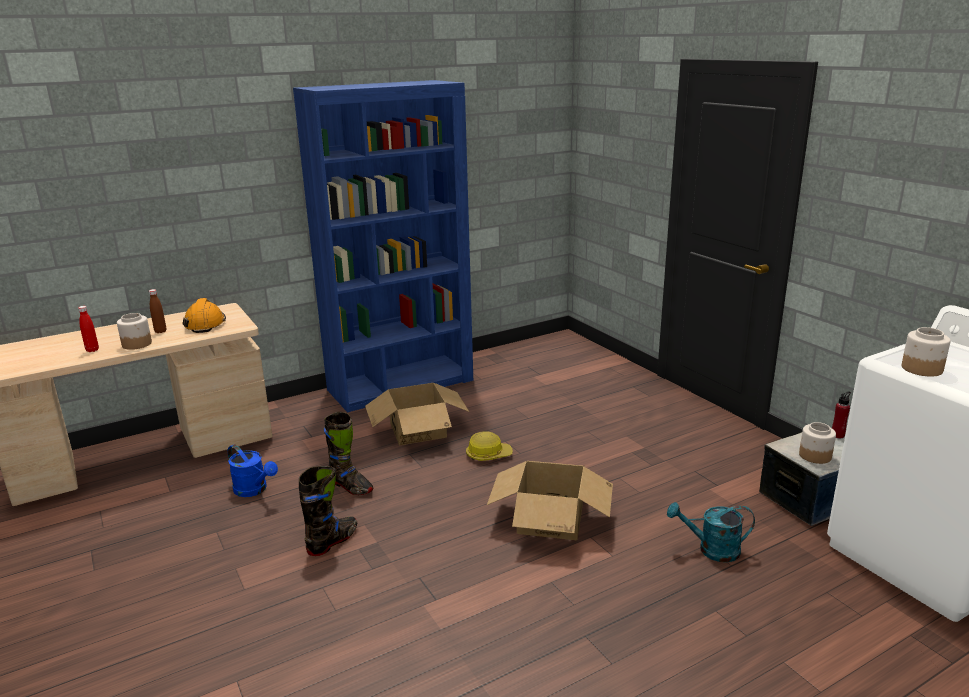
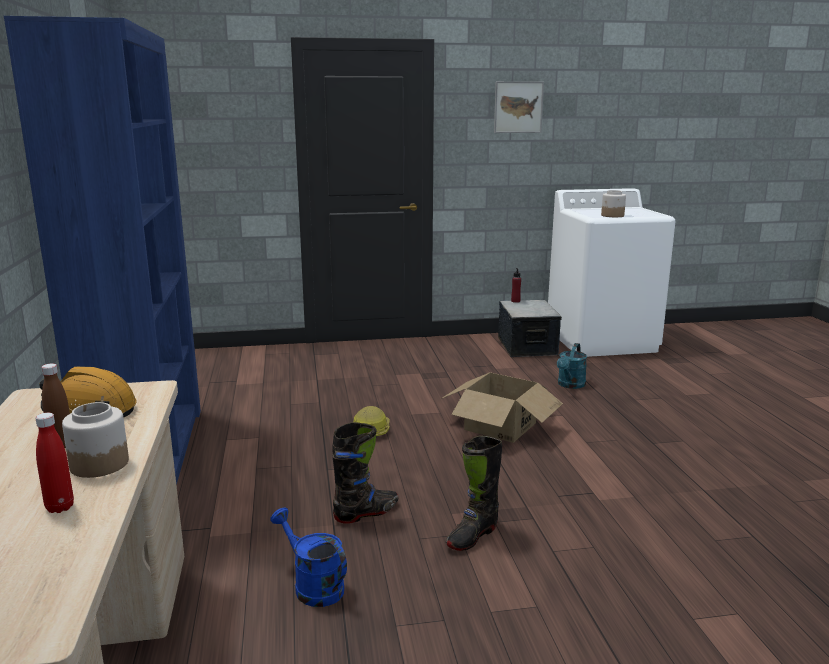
camera: 70 degrees left, 5 degrees down
blue watering can [228,444,278,497] -> blue watering can turned 105 degrees counterclockwise [270,507,347,607]
black boot [299,466,357,556] -> black boot turned 105 degrees counterclockwise [446,436,502,551]
cardboard box [365,383,469,445] -> none
jar [799,422,836,464] -> none
none -> picture [494,81,544,133]

